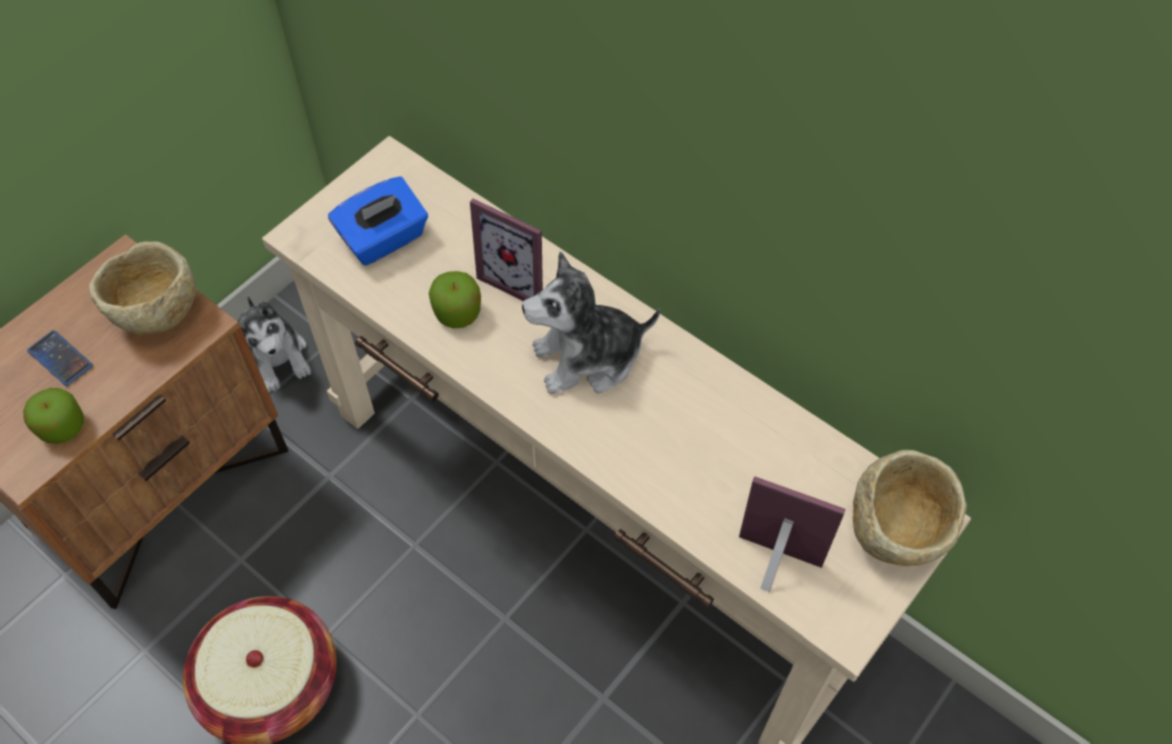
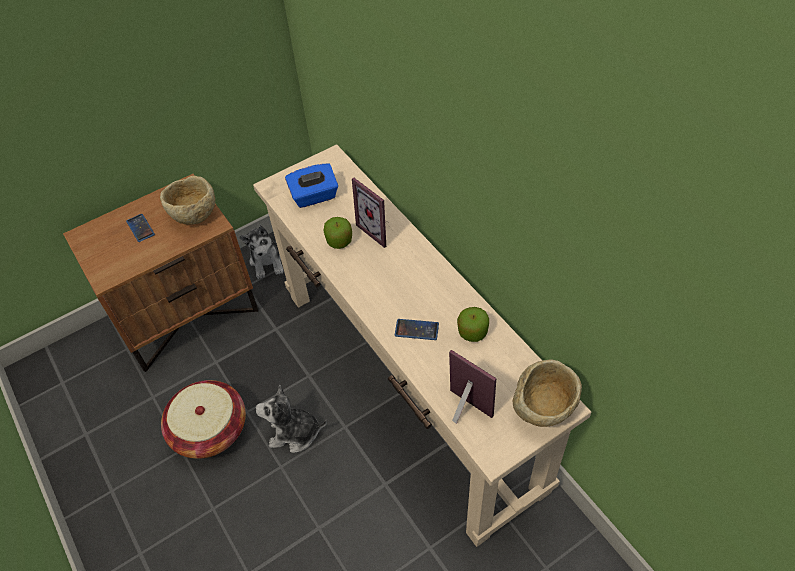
camera: 20 degrees right, 5 degrees down
apple [23,388,84,444] -> apple moved to [457,307,489,342]
plush toy [522,252,660,394] -> plush toy moved to [256,385,327,453]
none -> phone [395,319,439,340]

